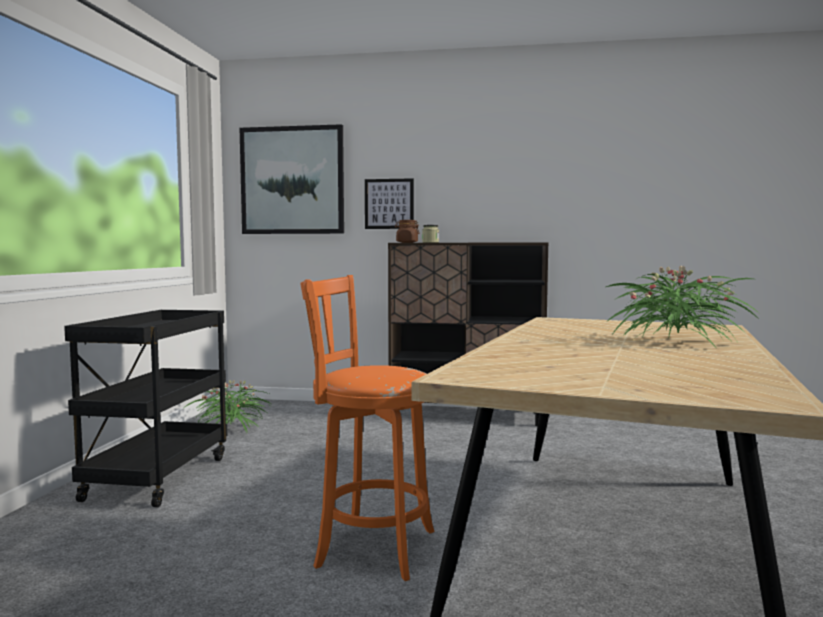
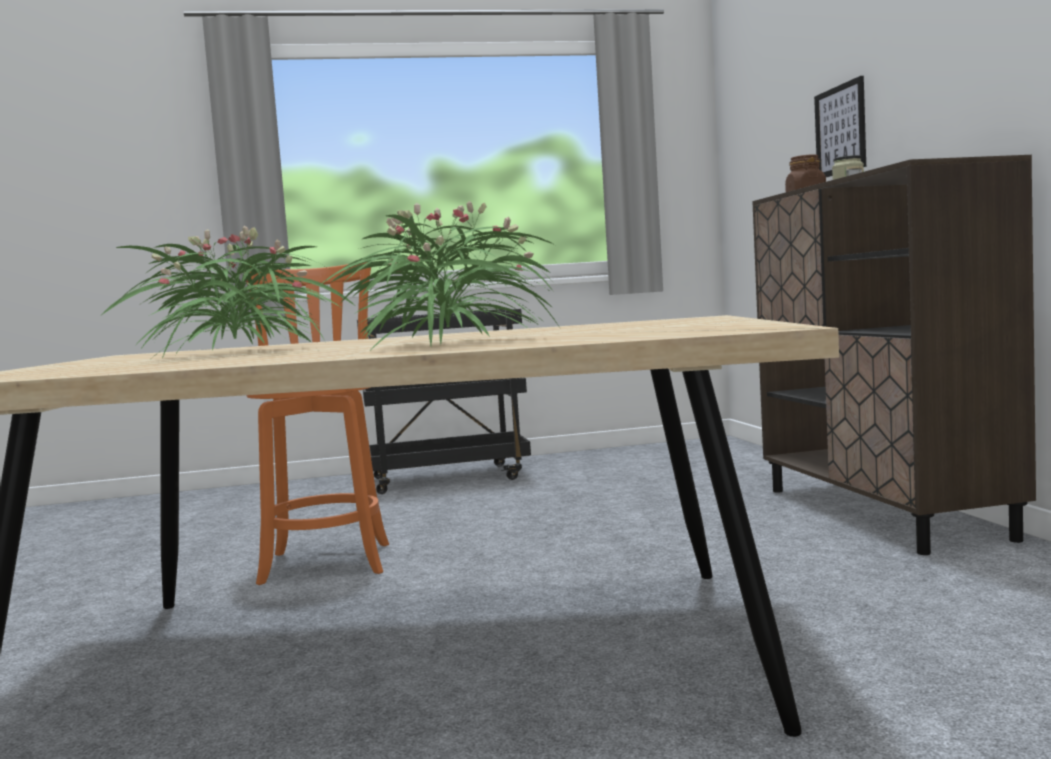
camera: 70 degrees right, 0 degrees up
potted plant [184,380,271,433] -> potted plant moved to [102,226,354,358]
picture [239,124,344,234] -> none

